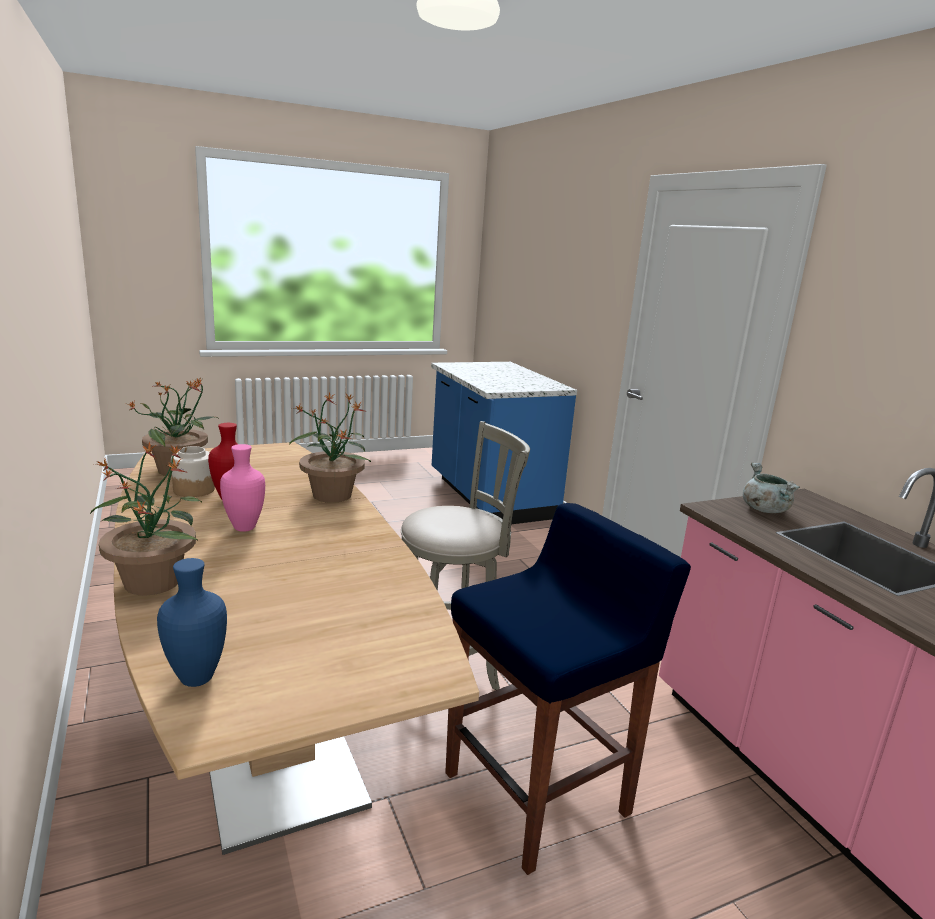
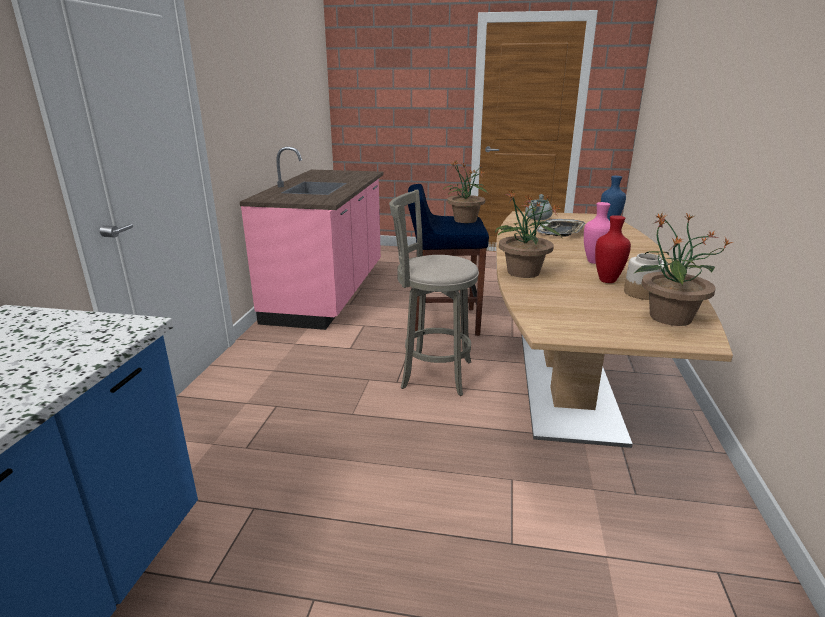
camera: 145 degrees left, 5 degrees up
potted plant [89,441,202,595] -> potted plant moved to [443,160,488,223]
grey cooking pot [743,463,800,513] -> grey cooking pot moved to [525,194,553,220]
none -> tray [537,219,586,237]

